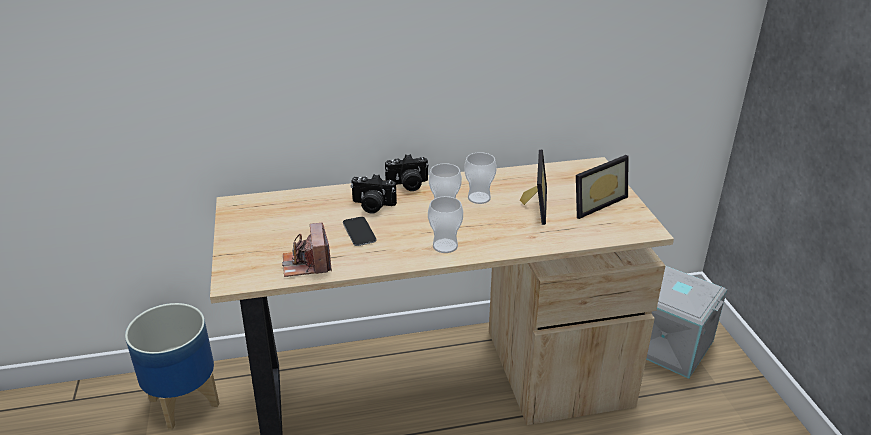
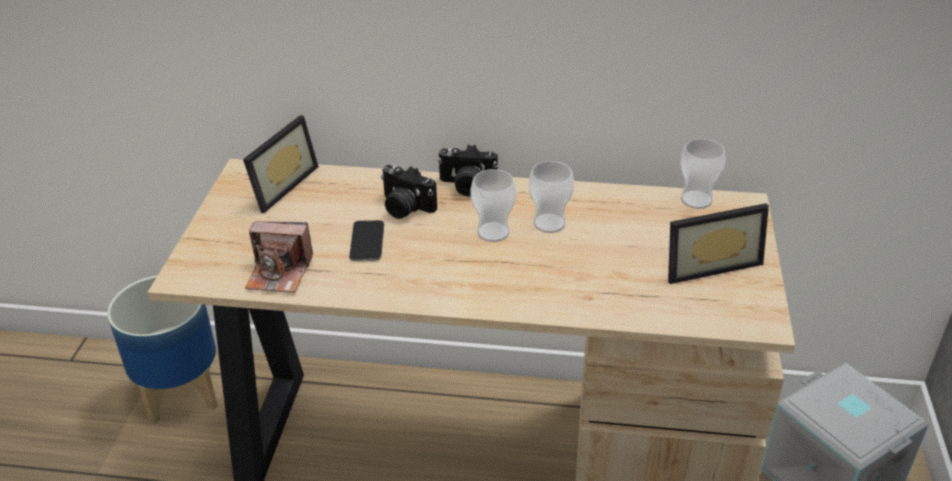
camera: 20 degrees right, 5 degrees up
camera [282,222,332,277] -> camera turned 90 degrees counterclockwise [245,221,313,293]
cup [428,196,463,253] -> cup moved to [680,139,726,209]
picture frame [520,150,547,225] -> picture frame moved to [243,115,319,213]

